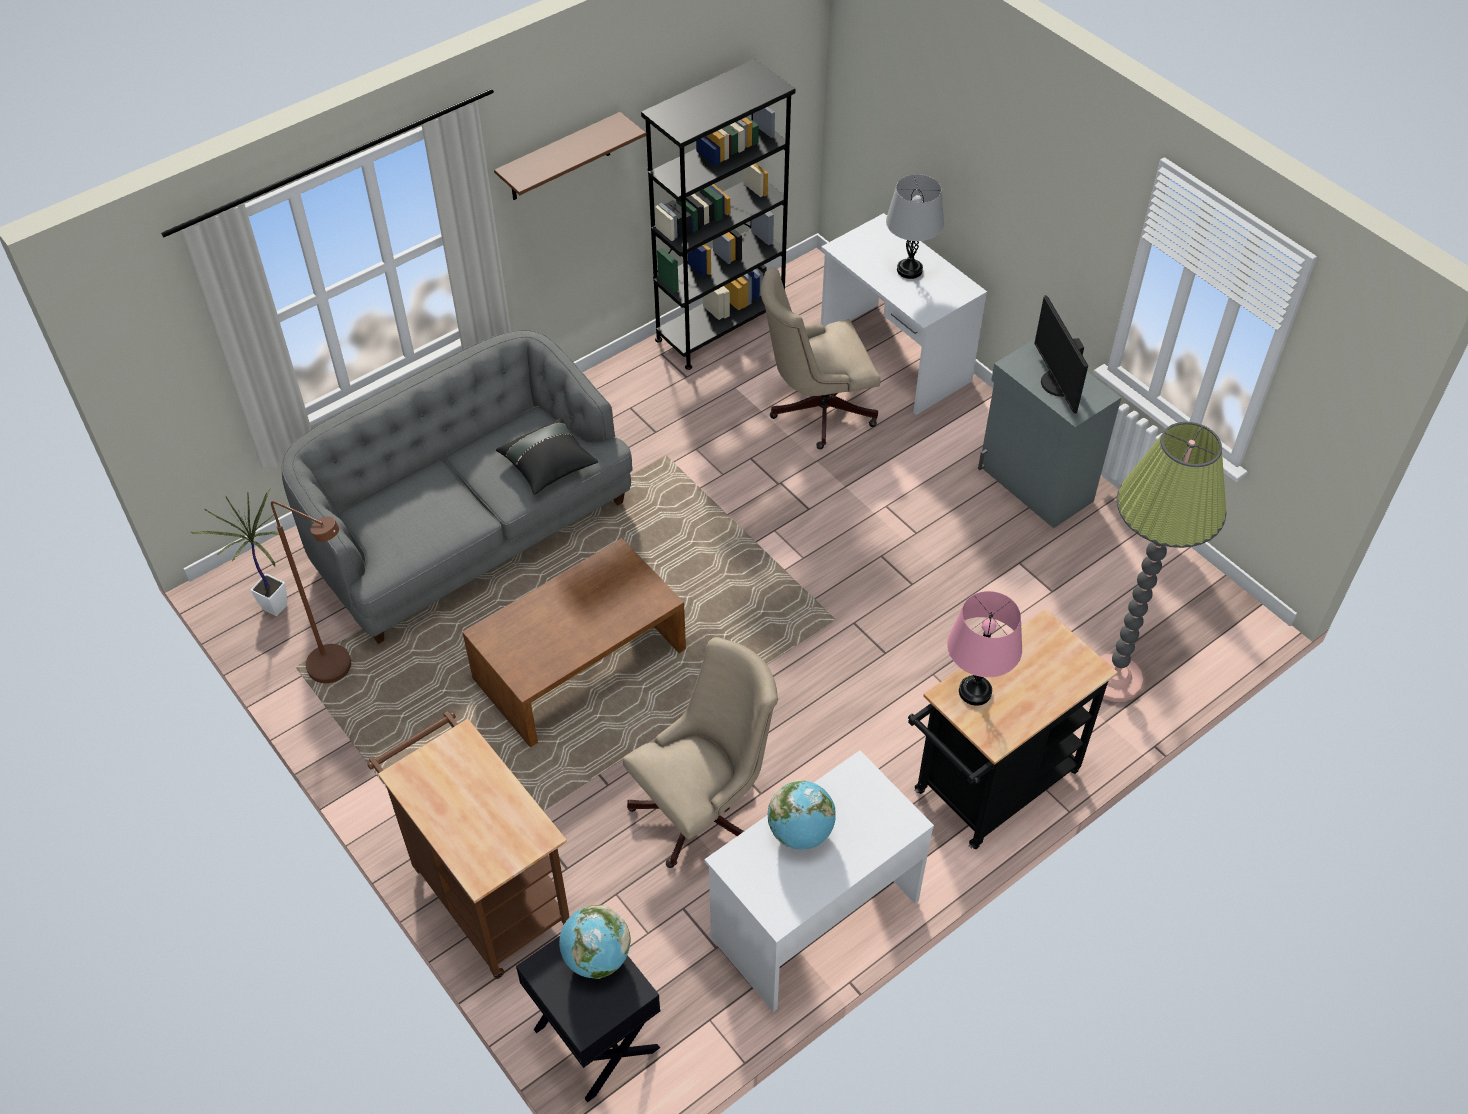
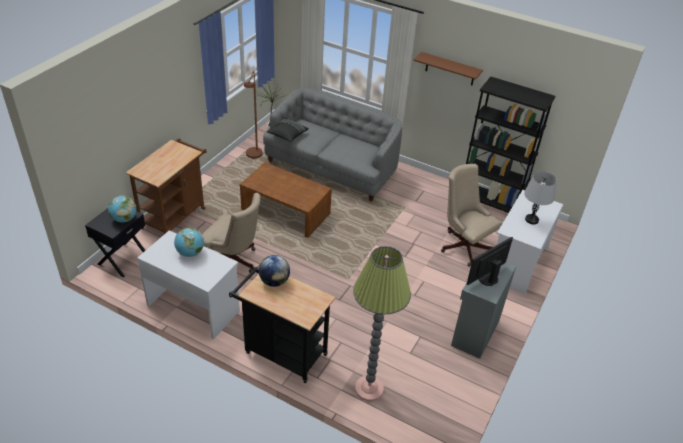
camera: 65 degrees right, 10 degrees down
black pillow [496,418,598,495] -> black pillow moved to [266,118,309,142]
pink table lamp [947,591,1022,706] -> globe [259,255,290,287]

